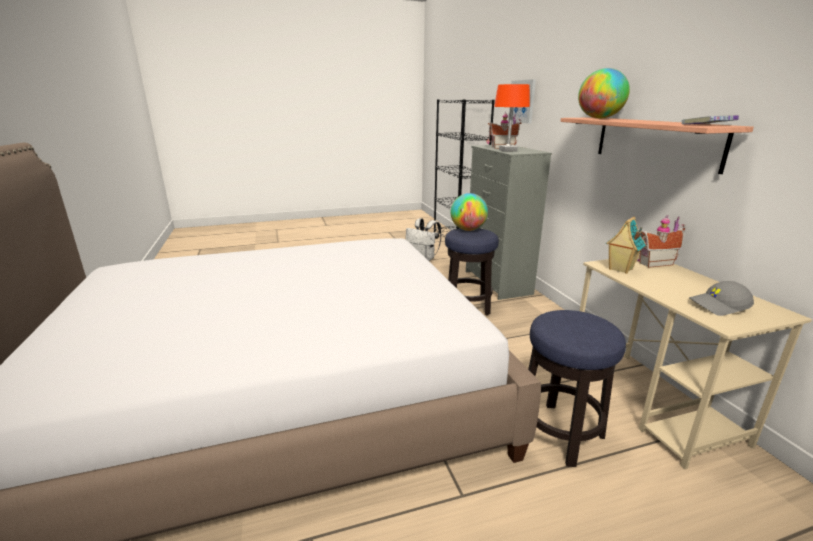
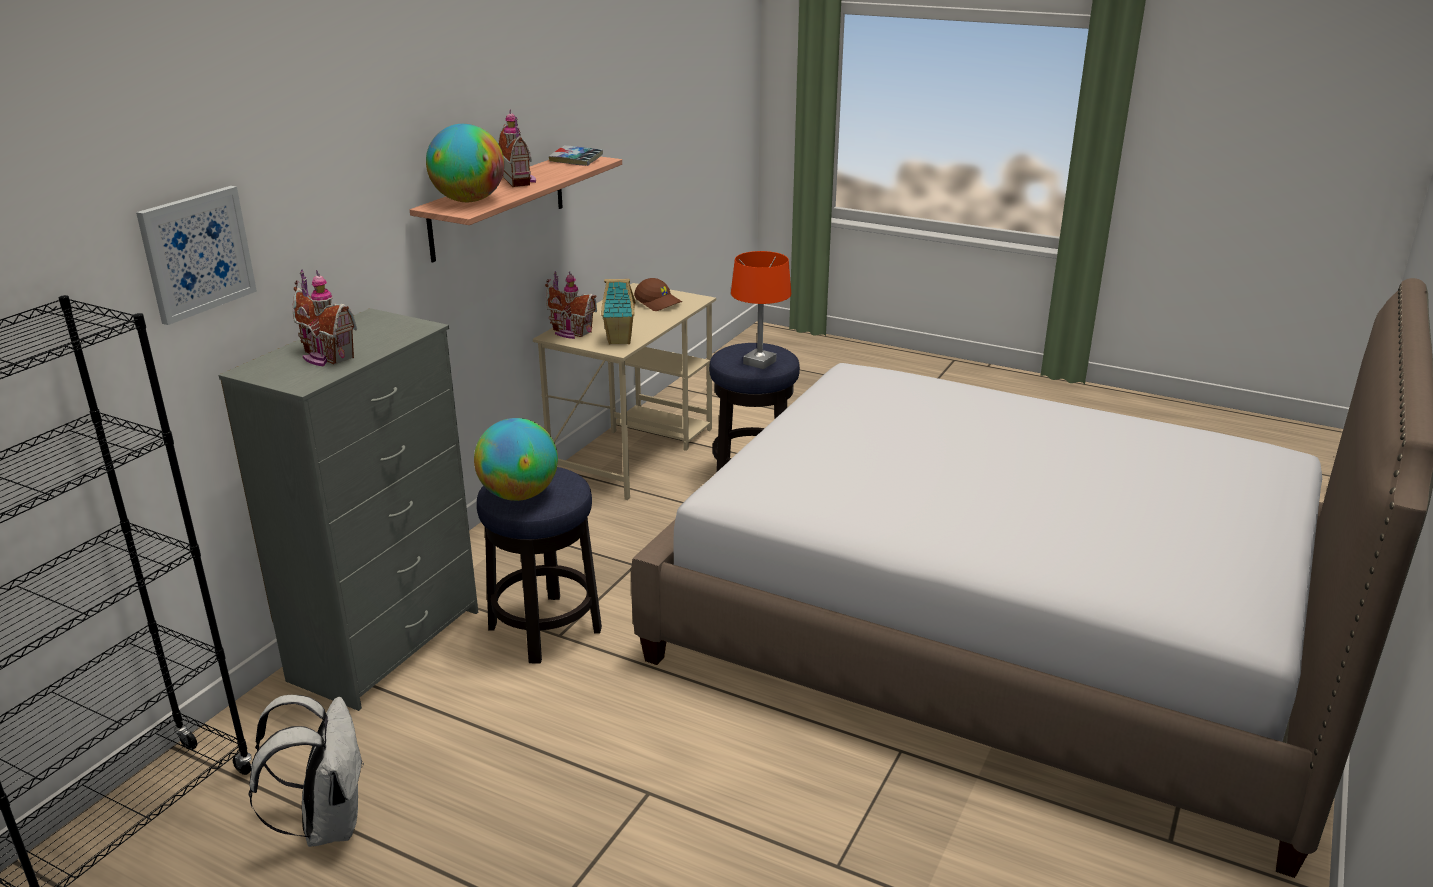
camera: 135 degrees left, 5 degrees up
orange table lamp [494,84,530,152] -> orange table lamp moved to [731,251,791,369]
grey cap [689,281,754,316] -> brown cap [634,278,682,311]
none -> toy house [498,109,536,187]

